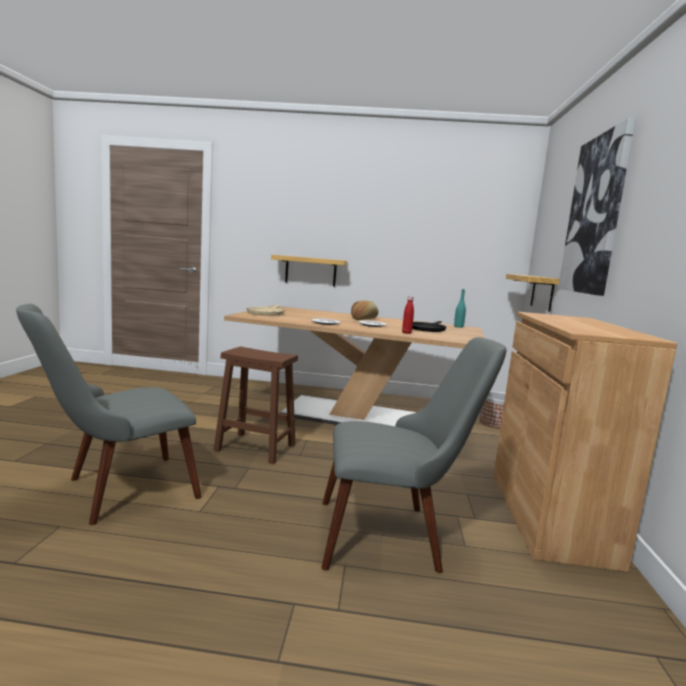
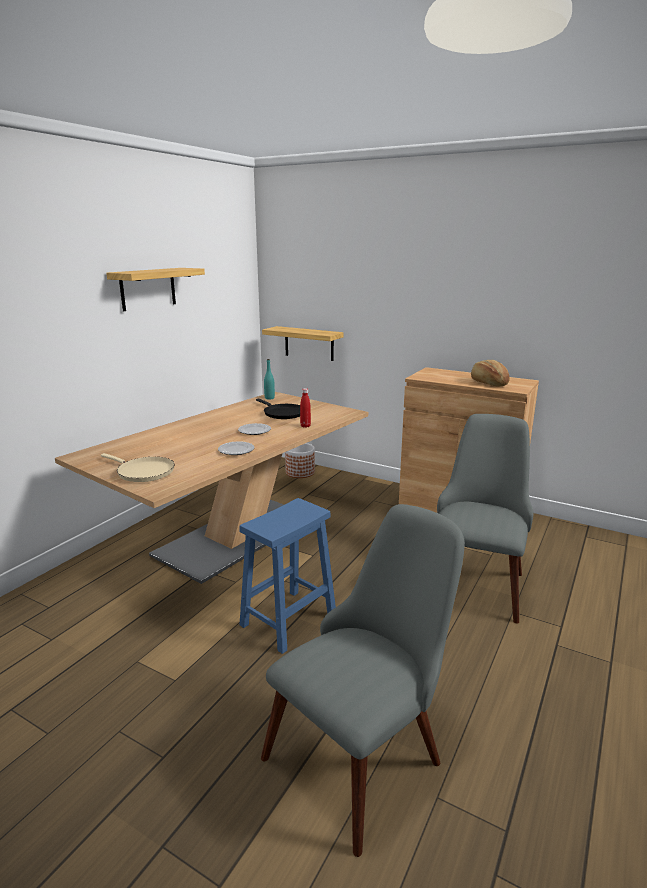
camera: 65 degrees left, 10 degrees up
grey chair [16,304,202,525] -> grey chair turned 120 degrees counterclockwise [261,504,465,857]
brown stool [213,347,298,464] -> blue stool [239,498,336,654]
shelf [271,255,347,287] -> shelf moved to [106,268,205,311]
bread [351,300,378,320] -> bread moved to [471,360,510,386]
picture [558,118,636,296] -> none

